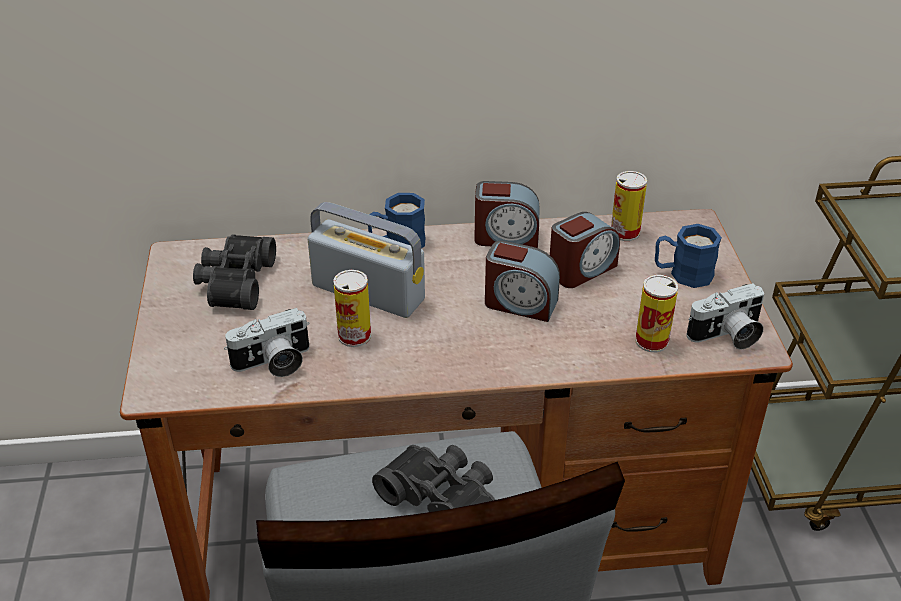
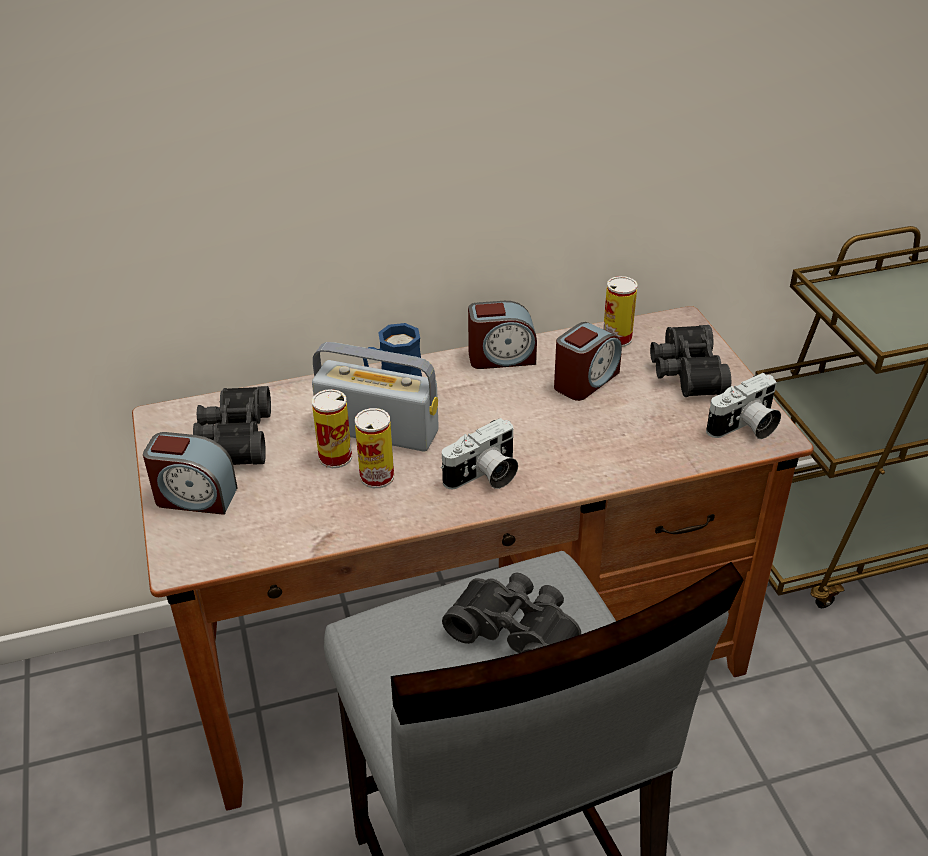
camera: 10 degrees left, 0 degrees up
camera [224,308,310,377] -> camera moved to [441,418,518,489]
alarm clock [485,241,560,322] -> alarm clock moved to [143,432,238,515]
can [635,275,678,352] -> can moved to [312,389,352,468]
blue mug [655,224,722,288] -> black binoculars [650,325,731,397]

